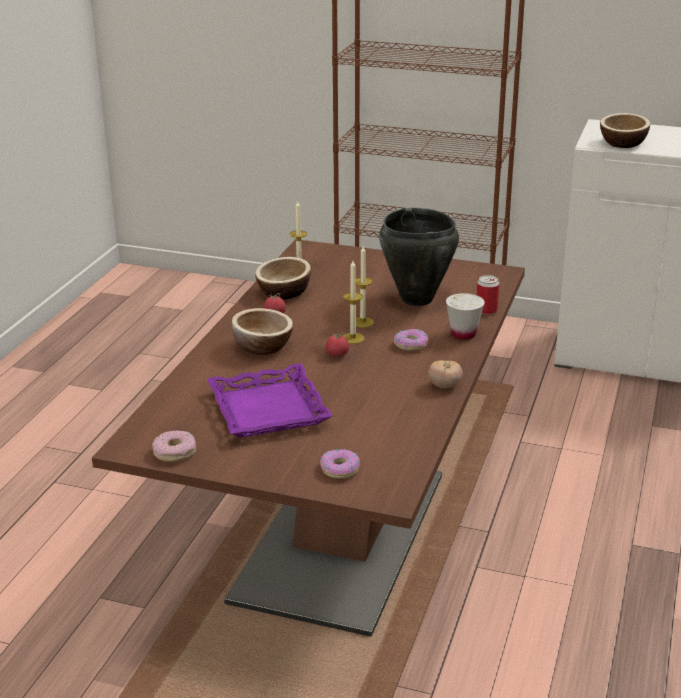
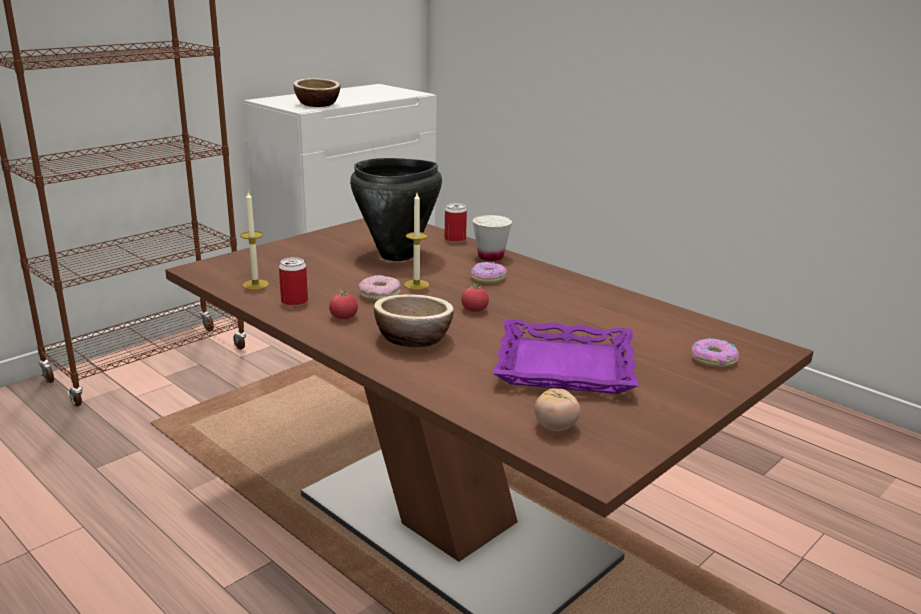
camera: 65 degrees left, 5 degrees down
donut [152,430,196,462] -> donut moved to [359,275,401,301]
bowl [255,257,311,300] -> can [279,257,308,306]
candle [343,261,364,344] -> none
tomato [428,360,463,388] -> tomato moved to [534,388,581,431]

